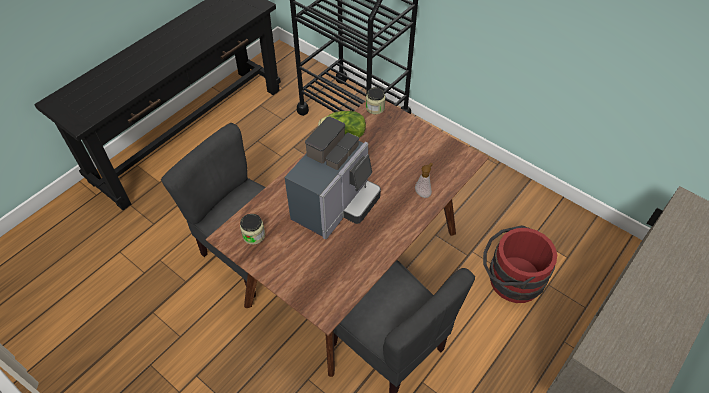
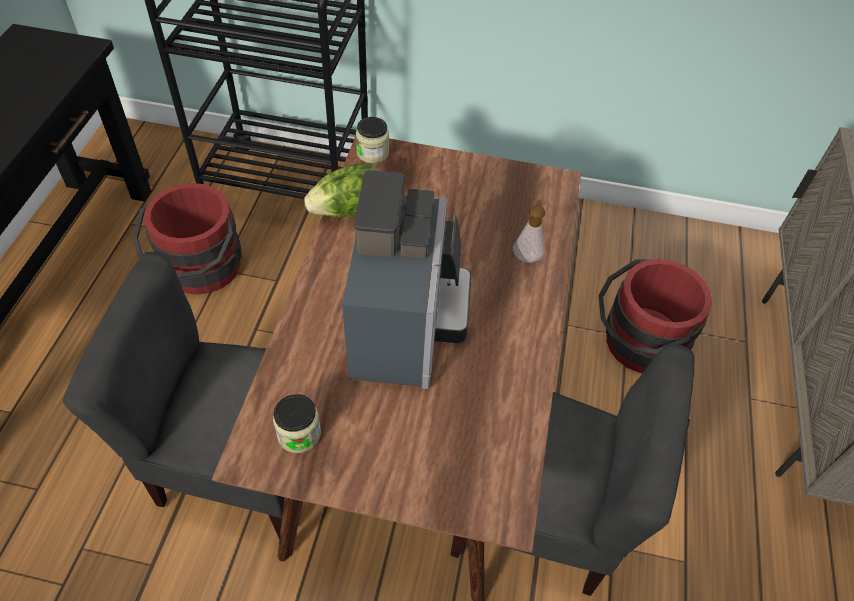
camera: 30 degrees left, 0 degrees up
none -> red bucket [133,183,241,294]

